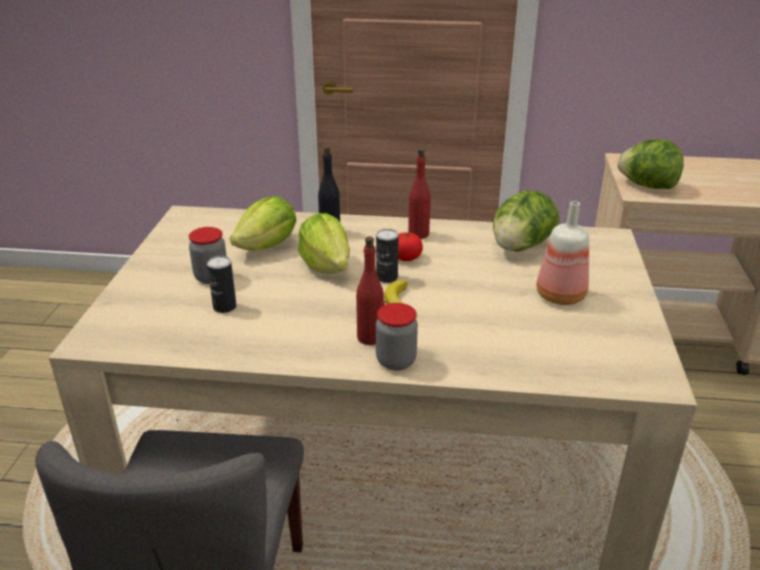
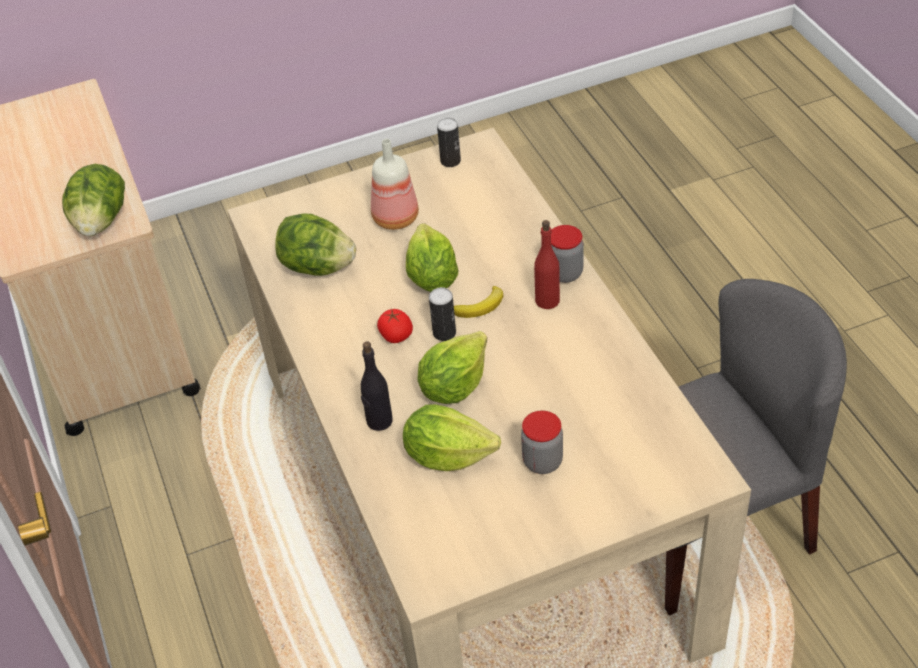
camera: 115 degrees left, 15 degrees up
can [207,256,236,313] -> can moved to [437,117,461,167]
red bottle [408,148,431,239] -> none
none -> lettuce [406,223,458,292]

